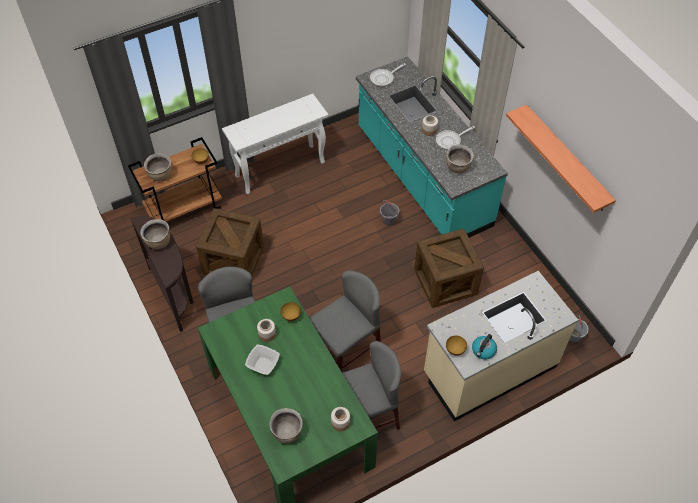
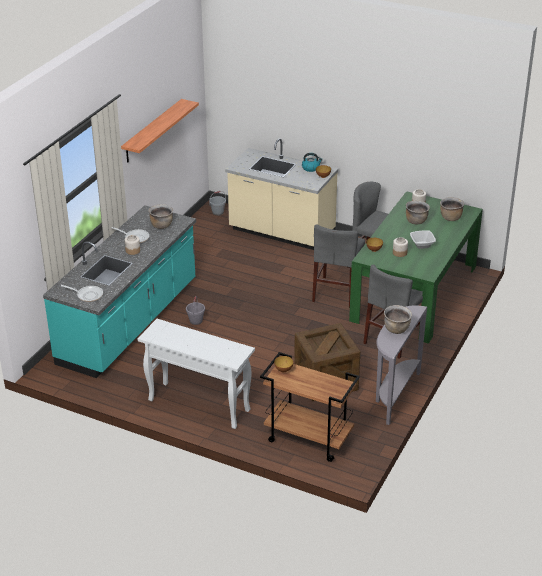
camera: 125 degrees left, 20 degrees down
brown console table [130,216,194,332] -> grey console table [376,305,428,425]
brown cooking pot [144,153,171,181] -> brown cooking pot moved to [406,201,430,225]
grey chair [309,271,381,372] -> grey chair turned 90 degrees counterclockwise [312,224,365,308]
crate [414,229,484,308] -> none

